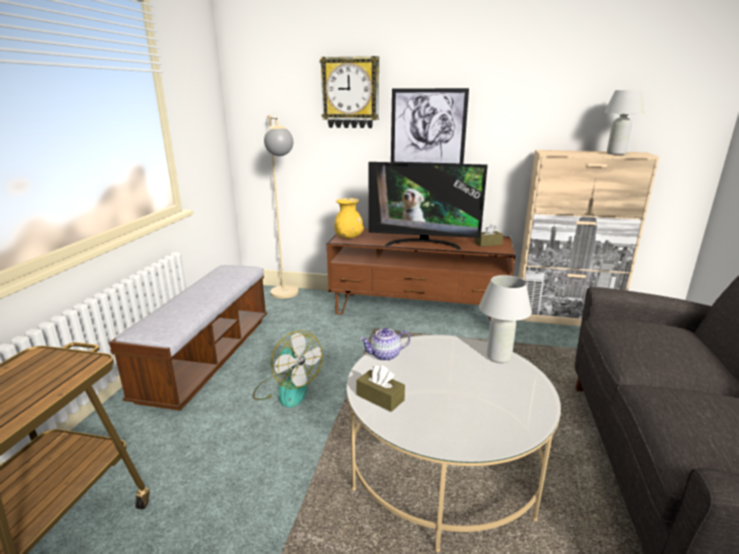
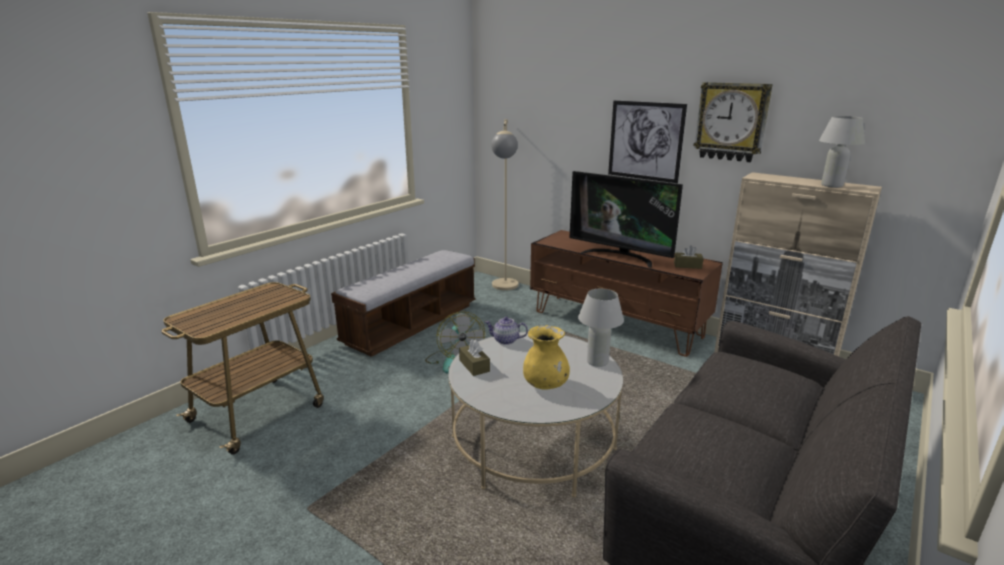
camera: 25 degrees right, 0 degrees up
wall clock [320,56,379,128] -> wall clock moved to [694,82,773,162]
yellow vase [334,198,364,238] -> yellow vase moved to [523,325,570,390]

